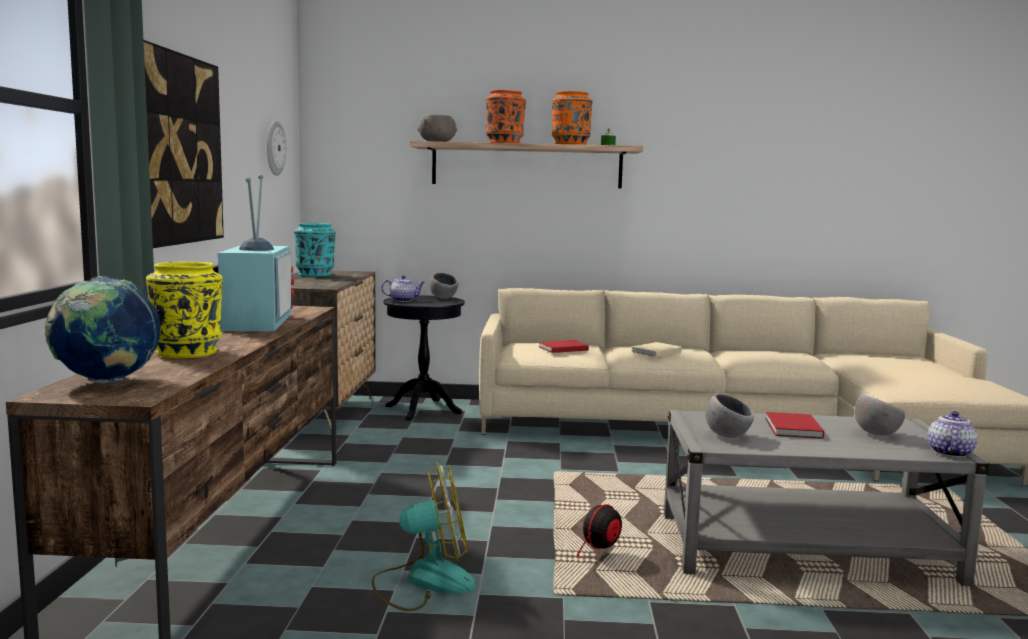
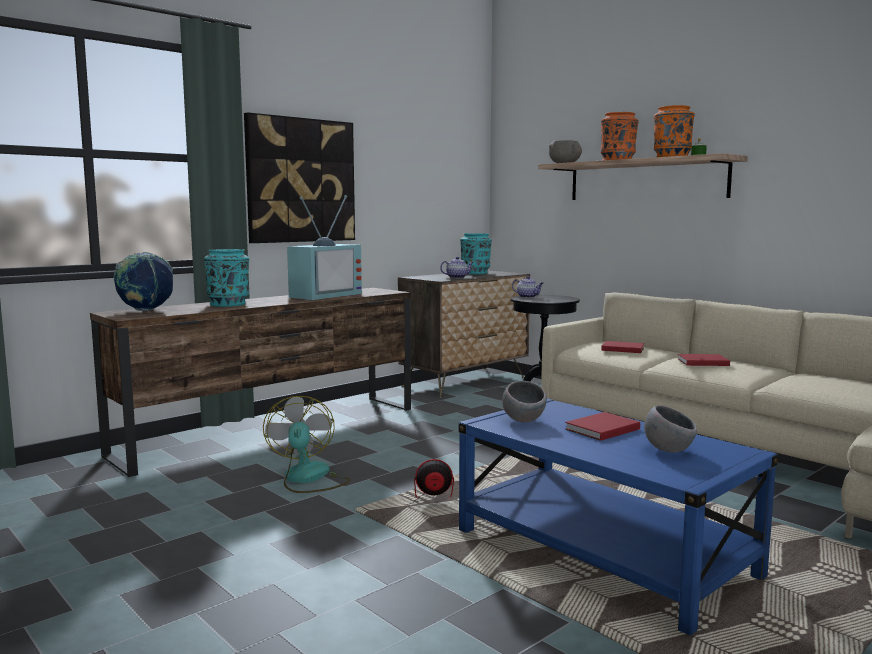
camera: 45 degrees right, 0 degrees up
yellow vase [146,262,223,358] -> turquoise vase [204,249,249,307]
wall clock [267,121,286,176] -> none
fan [372,462,475,611] -> fan turned 135 degrees counterclockwise [263,396,350,493]
grey bowl [430,273,458,299] -> none
beige book [631,342,682,357] -> red book [678,354,730,366]
grey coffee table [664,410,989,586] -> blue coffee table [459,398,778,635]
teapot [928,411,978,458] -> teapot moved to [440,257,473,278]

